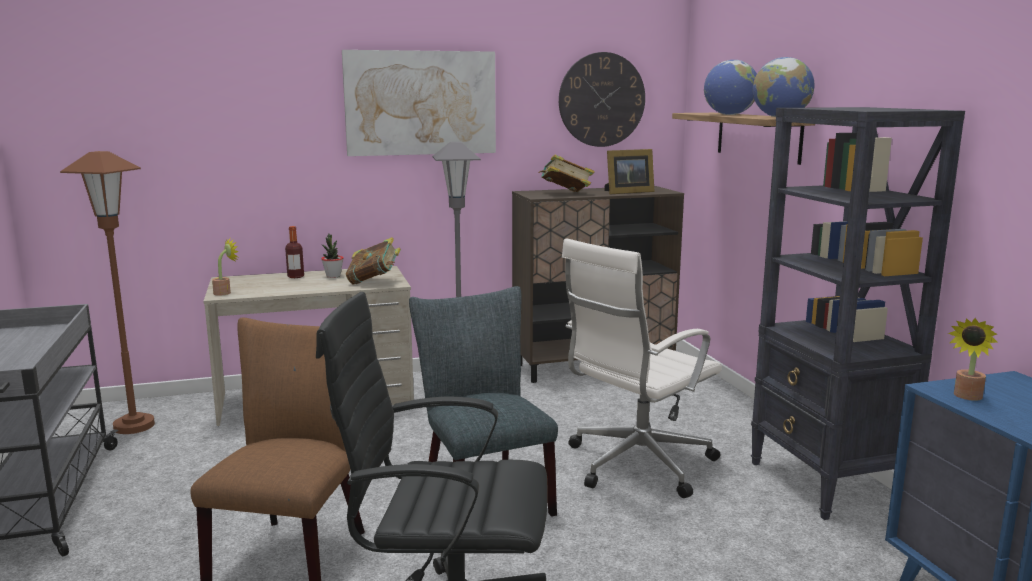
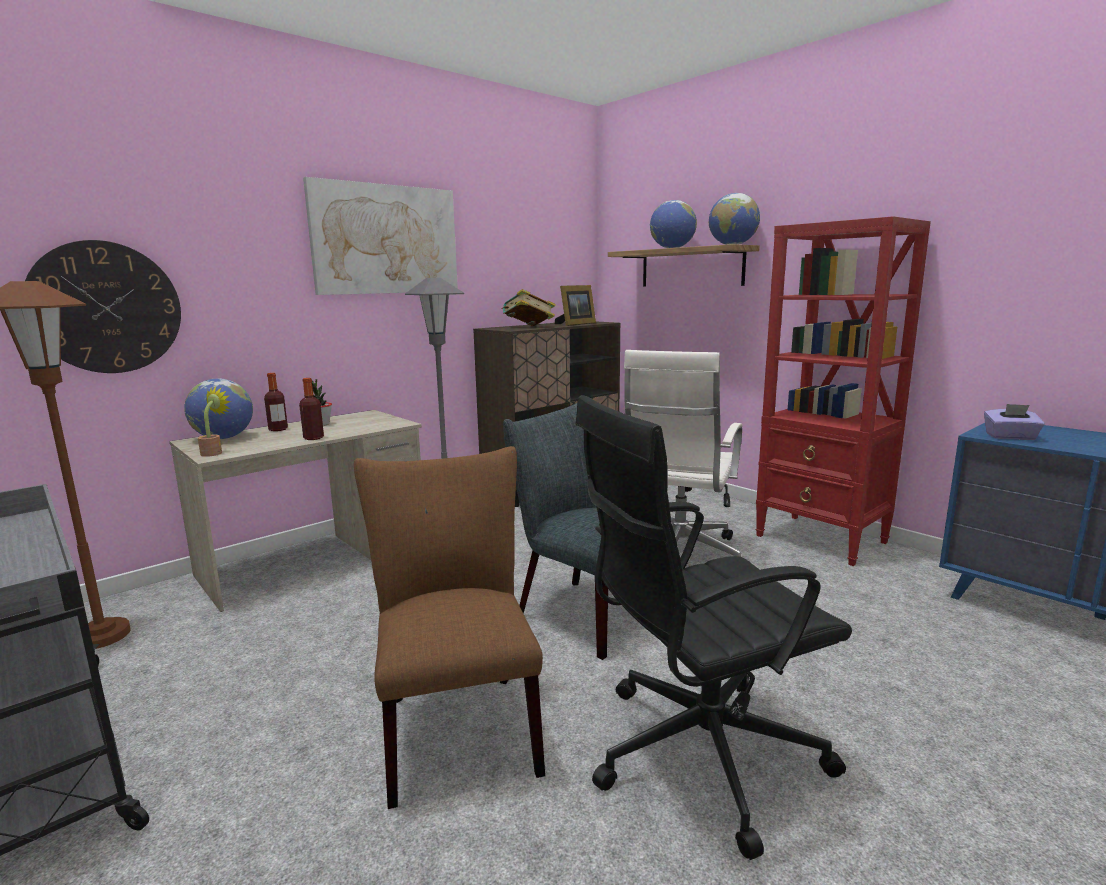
camera: 25 degrees left, 0 degrees up
book [346,237,401,284] -> none
wall clock [559,52,645,147] -> wall clock moved to [25,240,181,373]
black bookcase [751,107,965,520] -> red bookcase [755,216,931,566]
potted plant [948,318,997,401] -> purple tissue box [984,404,1045,440]
none -> globe [184,378,253,439]
none -> bottle [299,378,324,440]

